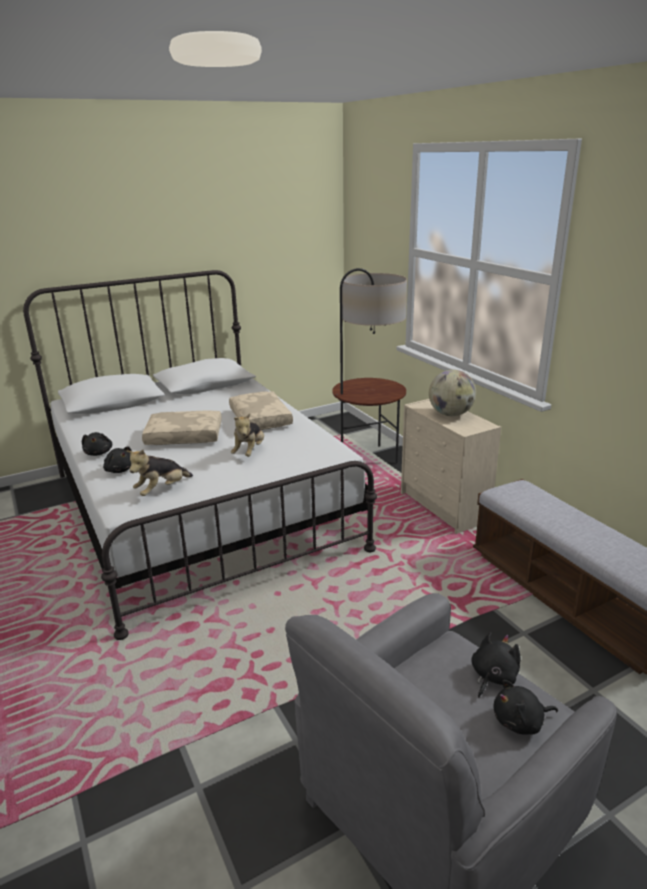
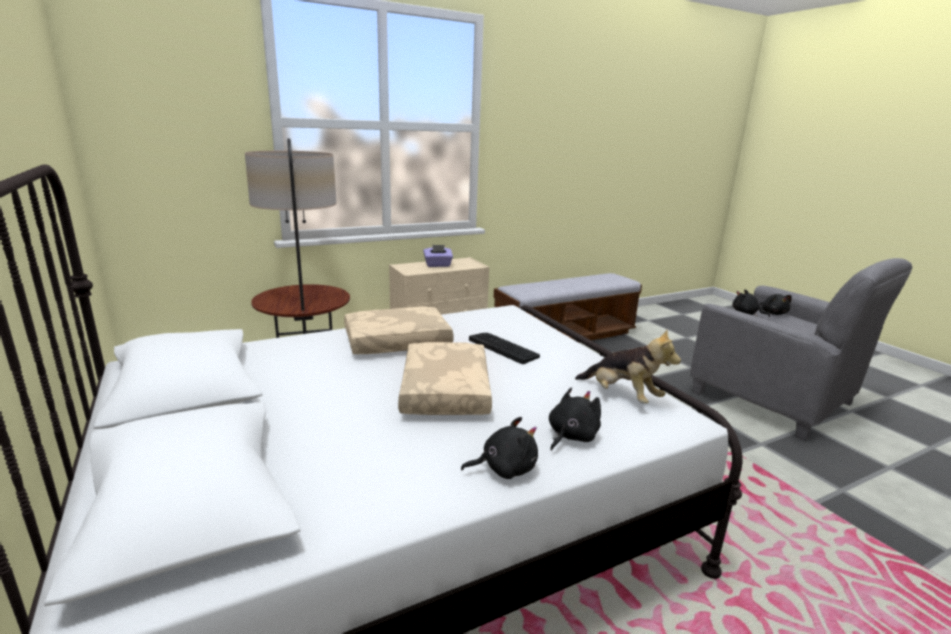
camera: 90 degrees left, 5 degrees down
plush toy [231,413,264,457] -> keyboard [469,333,540,364]
globe [429,370,476,416] -> purple tissue box [423,245,453,267]

